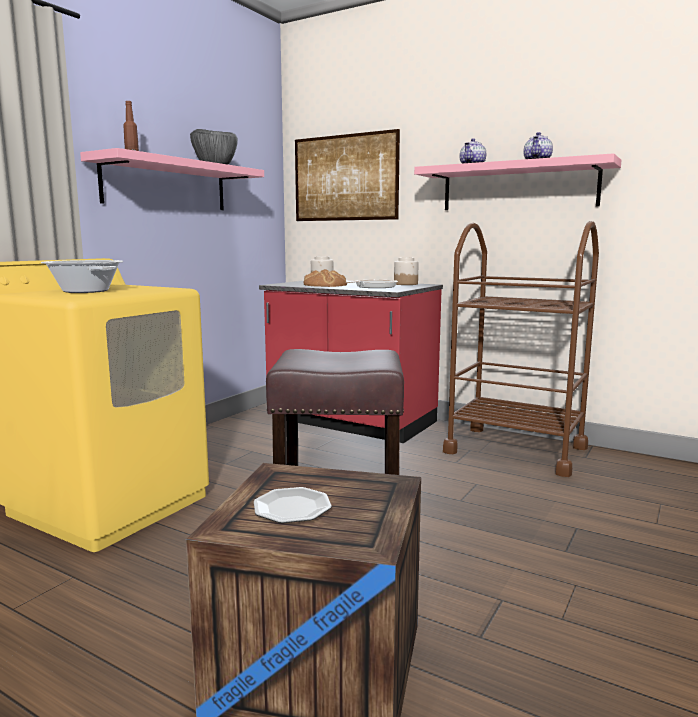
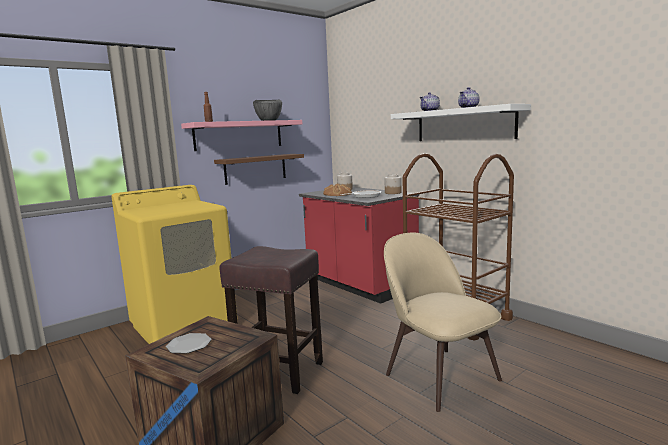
camera: 20 degrees right, 0 degrees up
cooking pot [41,260,124,293] -> none
picture [295,129,400,221] -> none
pink shelf [414,153,622,210] -> white shelf [391,104,531,141]
none -> brown shelf [214,154,304,185]
none -> beige chair [384,233,502,412]

